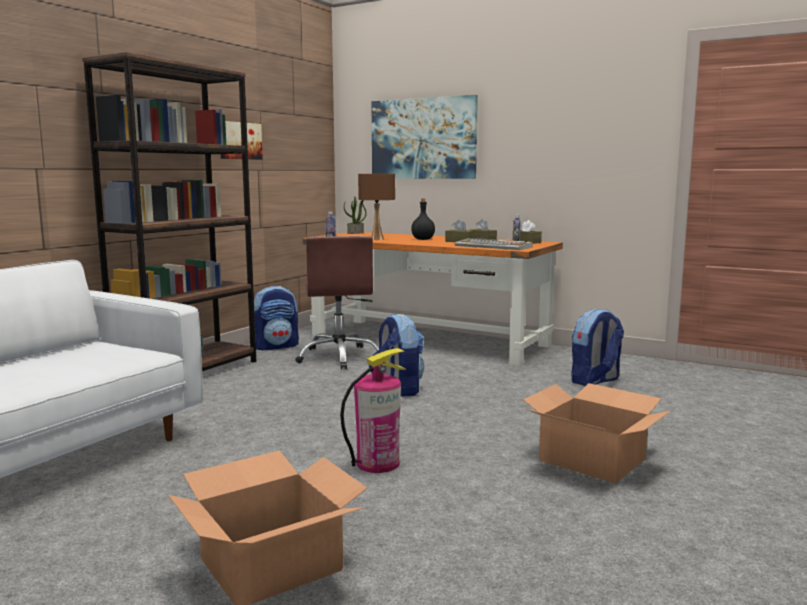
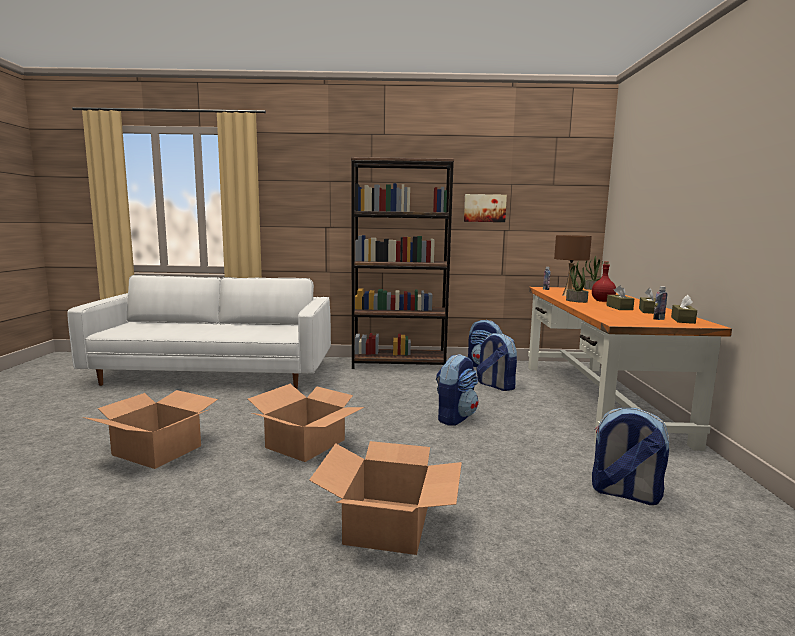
camera: 60 degrees right, 0 degrees up
brown office chair [295,236,379,369] -> backpack [477,333,517,391]
fire extinguisher [340,348,407,473] -> cardboard box [248,384,364,462]
picture [372,95,478,179] -> none
black bottle [411,199,435,240] -> red bottle [592,261,616,302]
keyboard [455,238,532,250] -> none
none -> potted plant [566,261,588,303]

